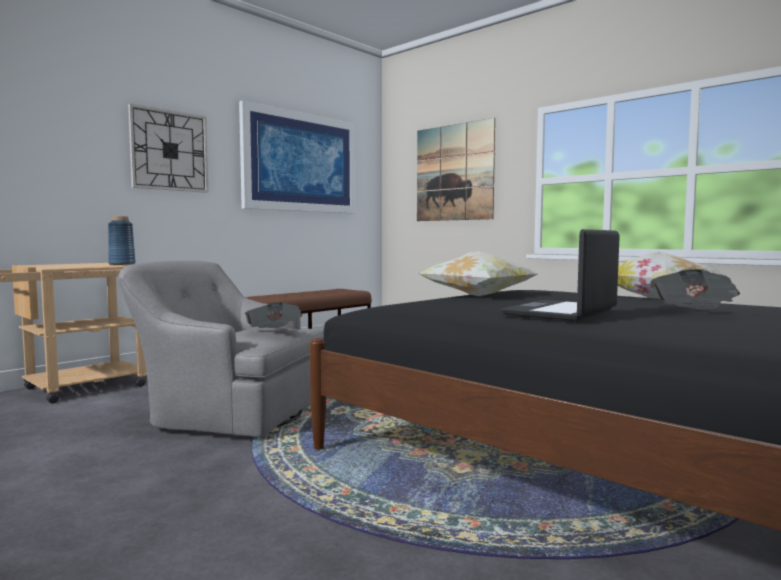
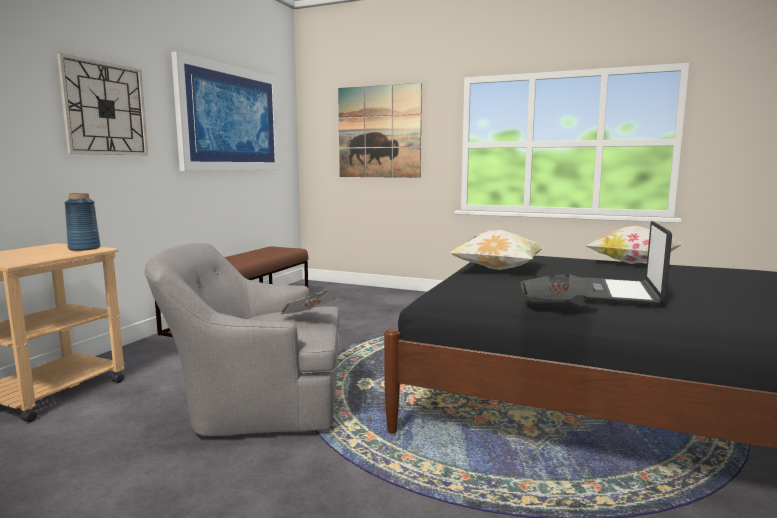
camera: 20 degrees left, 5 degrees up
newspaper [650,269,740,310] -> newspaper moved to [520,274,596,300]

